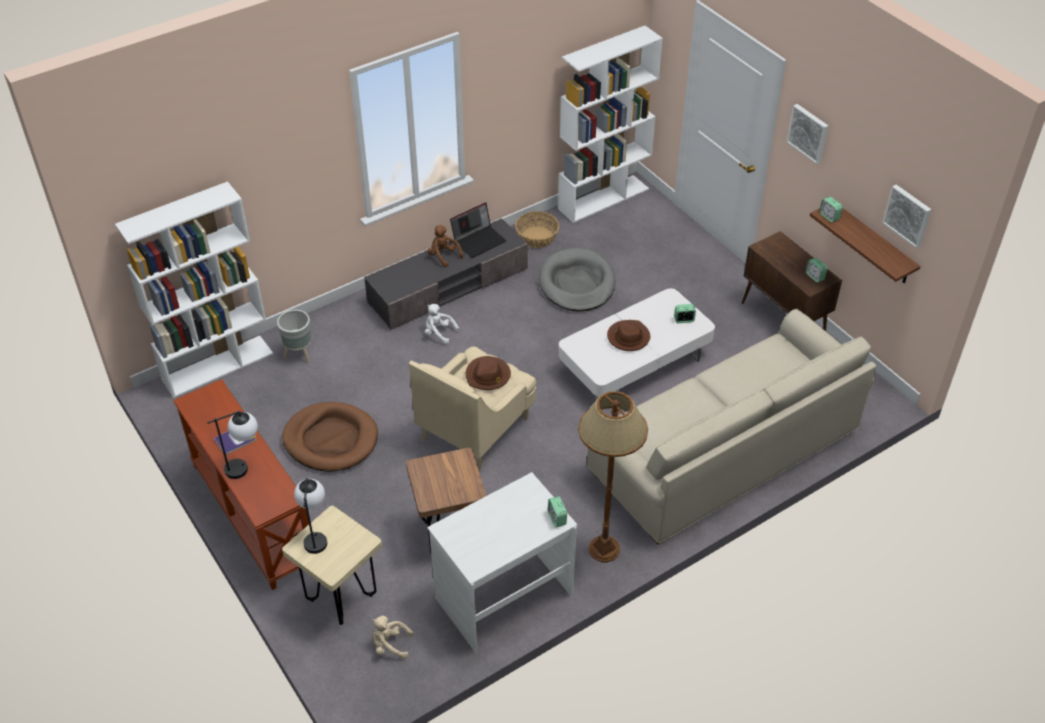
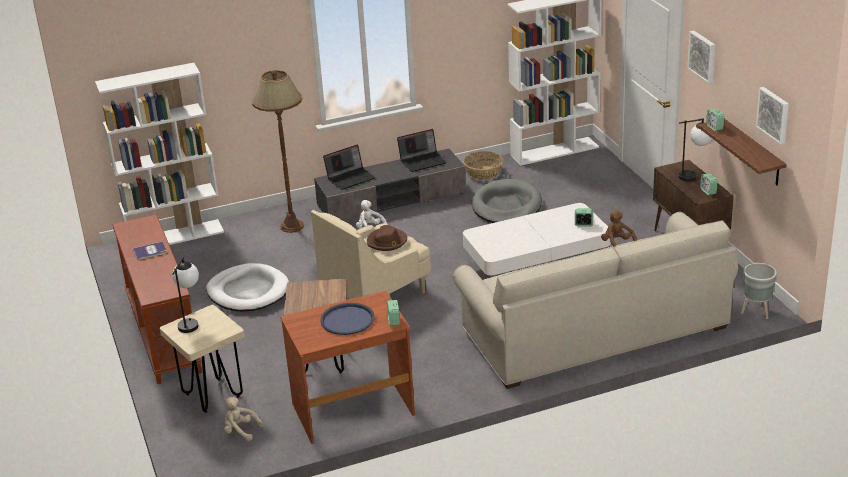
camera: 15 degrees right, 15 degrees down
table lamp [207,411,258,479] -> table lamp moved to [679,118,712,181]
grey planter [277,310,311,363] -> grey planter moved to [741,263,777,319]
brown dog bed [282,402,378,472] -> white dog bed [206,263,289,311]
white desk [427,472,578,652] -> brown desk [280,290,415,444]
brown plush toy [428,225,463,267] -> brown plush toy moved to [601,210,637,247]
brown floor lamp [578,391,648,562] -> brown floor lamp moved to [252,70,304,233]
brown hat [607,320,650,351] -> none
none -> blue tray [320,303,375,335]
none -> laptop [323,145,375,190]

